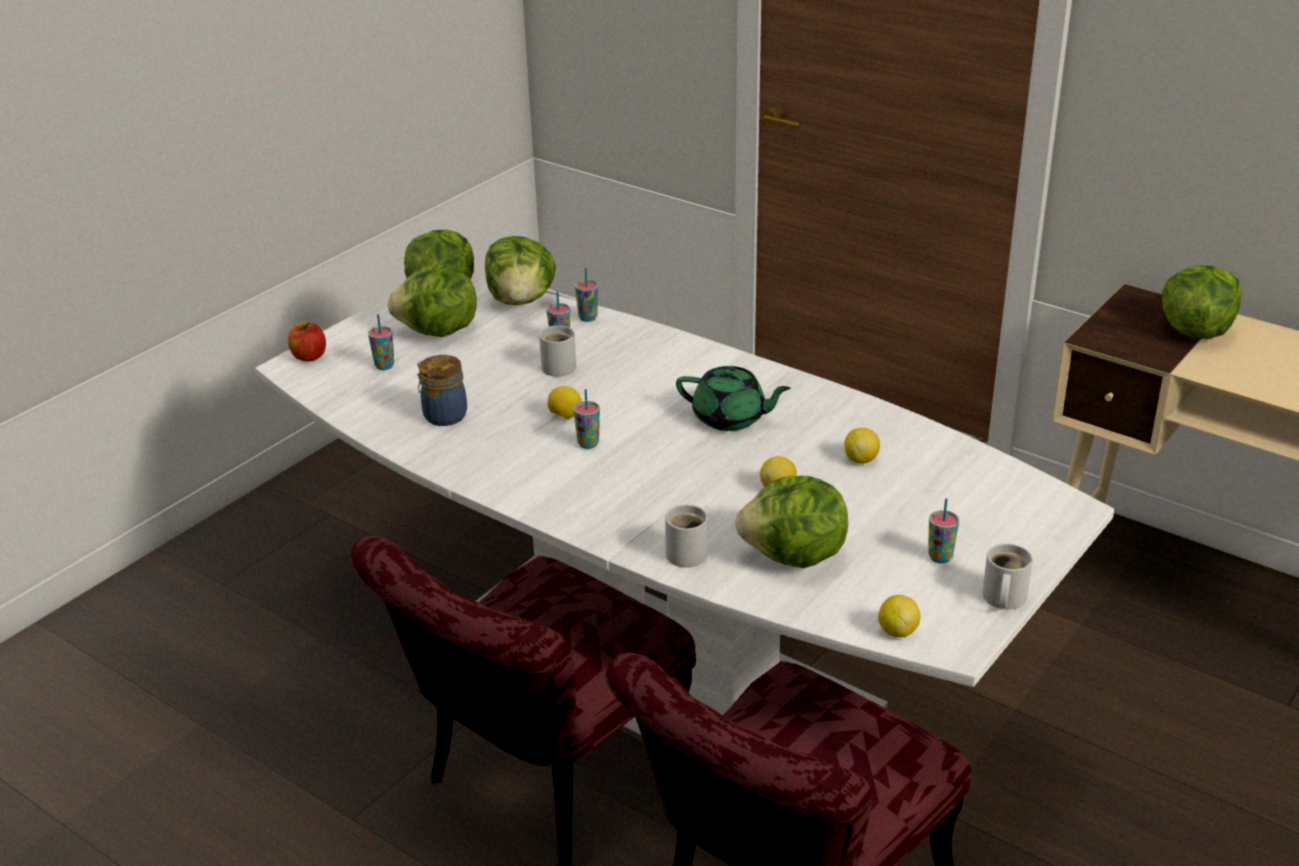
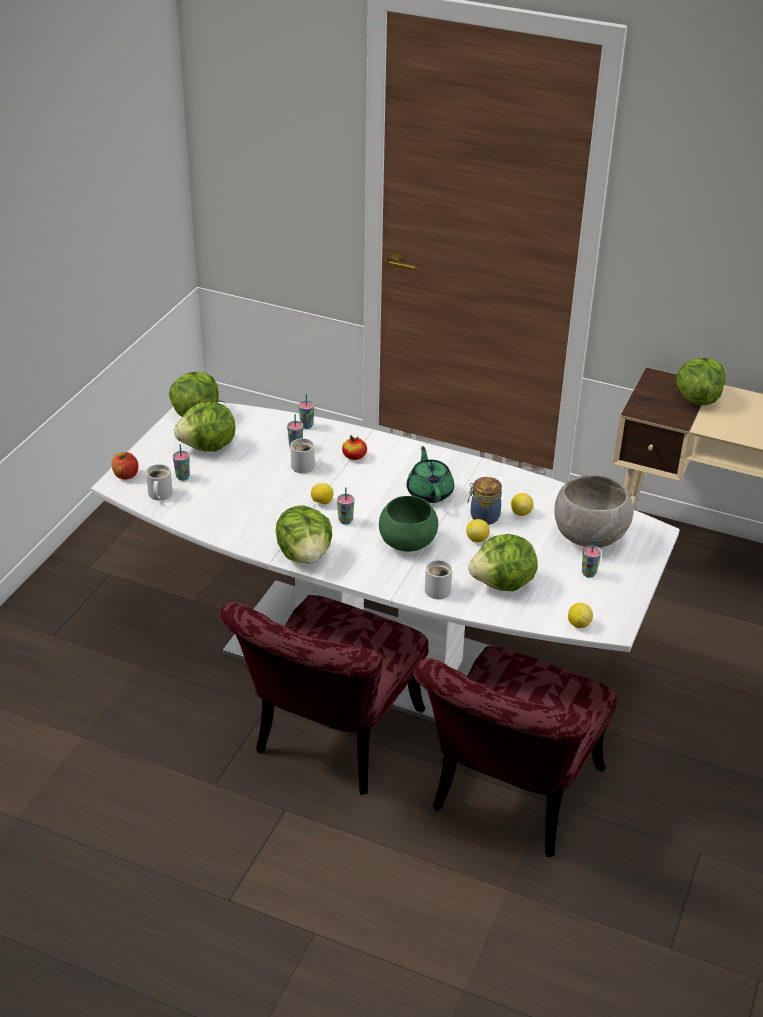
camera: 15 degrees left, 5 degrees up
jar [417,355,467,426] -> jar moved to [467,477,502,525]
lettuce [485,236,556,305] -> lettuce moved to [276,505,332,563]
green teapot [676,366,791,431] -> green teapot turned 105 degrees counterclockwise [407,446,454,503]
white mug [982,543,1033,610] -> white mug moved to [146,464,173,500]
none -> apple [342,435,367,460]
none -> green bowl [379,496,438,552]
none -> grey bowl [554,474,633,548]

